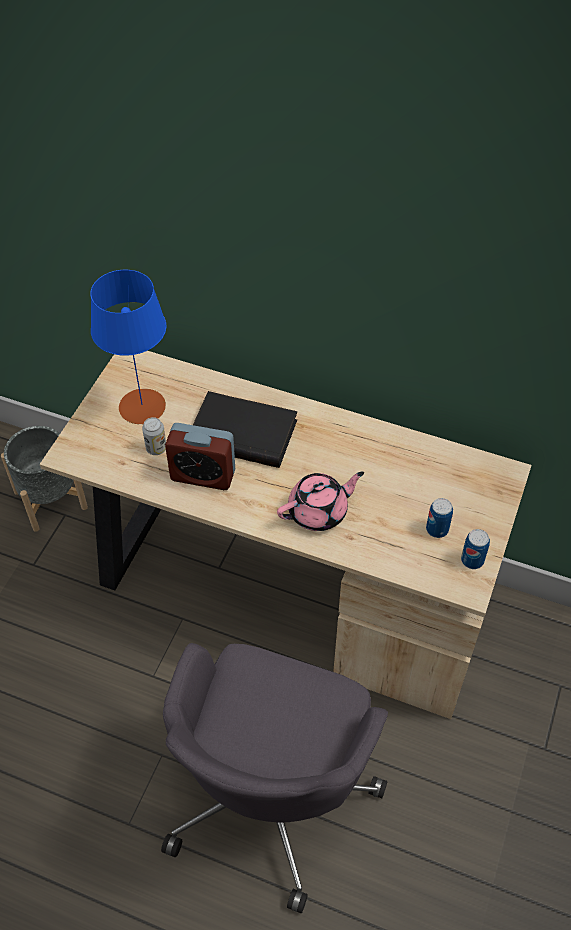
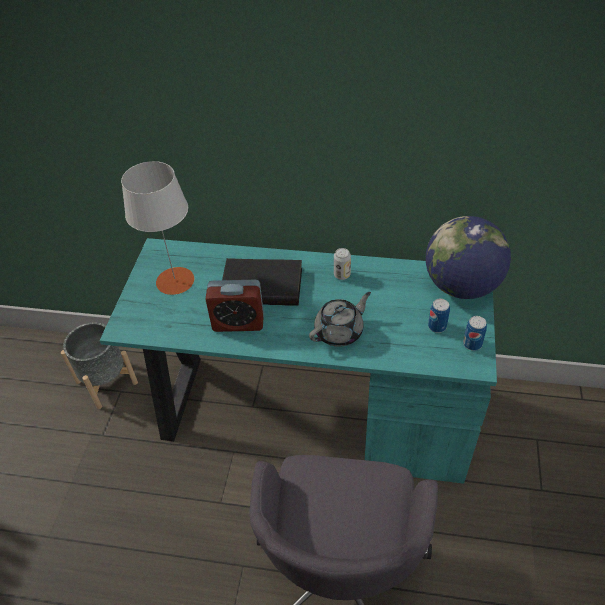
camera: 10 degrees left, 5 degrees down
beige desk [40,351,532,719] -> turquoise desk [100,238,497,484]
blue table lamp [91,270,166,424] -> grey table lamp [121,161,194,295]
can [142,417,166,455] -> can moved to [334,248,351,280]
pink teapot [277,472,364,531] -> grey teapot [309,292,371,347]
none -> globe [426,216,511,299]

